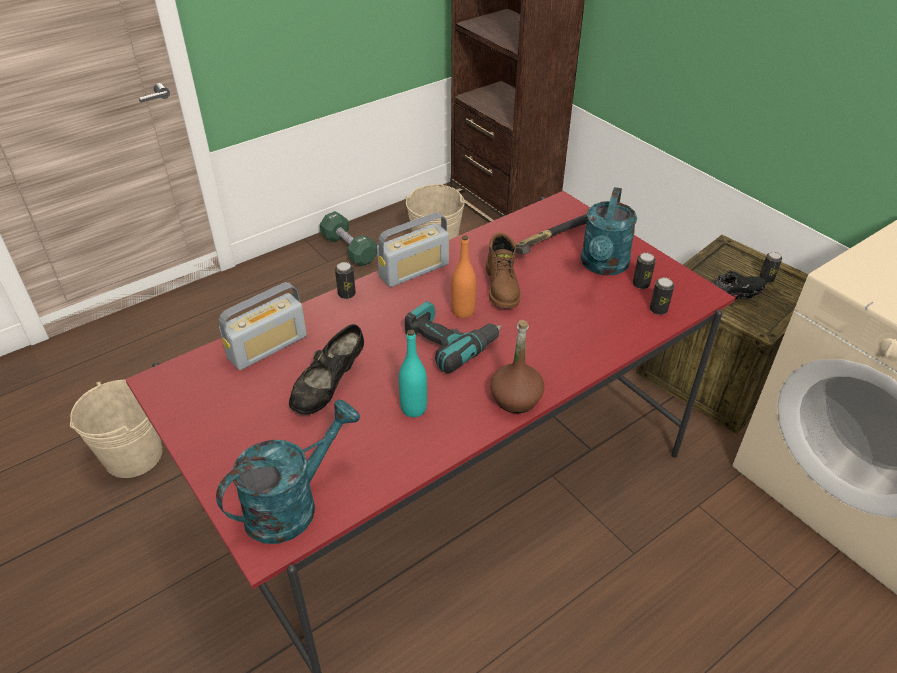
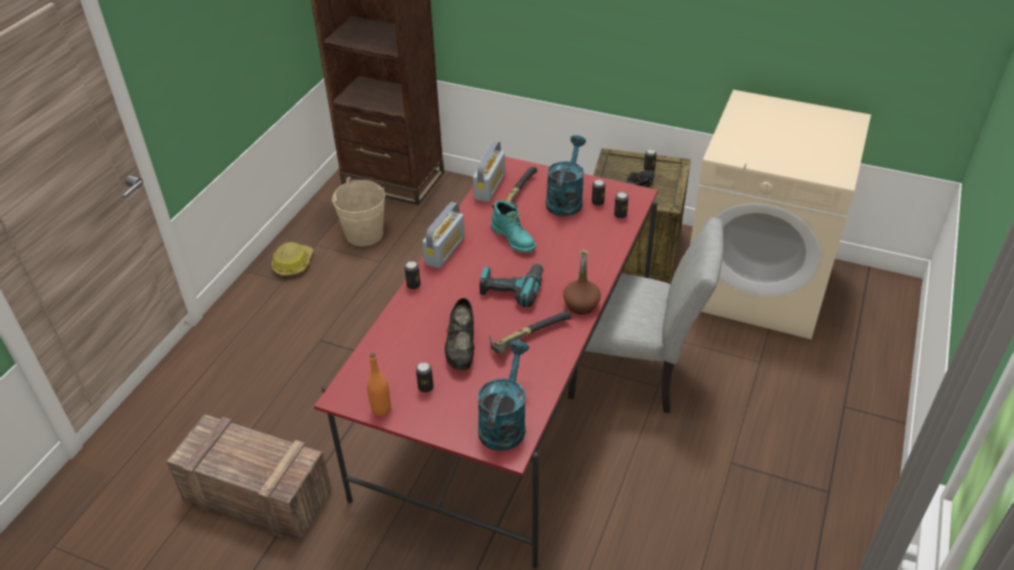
camera: 30 degrees left, 0 degrees up
beige bucket [70,380,162,478] -> crate [166,414,332,540]
radio [219,282,307,370] -> radio moved to [473,141,505,202]
green dumbbell [320,211,377,266] -> hard hat [272,242,313,277]
turquoise bottle [399,330,427,417] -> hammer [489,311,572,355]
orange bottle [452,235,476,318] -> orange bottle moved to [367,353,391,416]
brown boot [486,233,521,309] -> turquoise boot [491,200,536,252]
turquoise watering can [581,187,637,276] -> turquoise watering can turned 150 degrees counterclockwise [546,135,586,217]
none -> can [416,362,434,393]
none -> grey chair [568,218,724,413]

